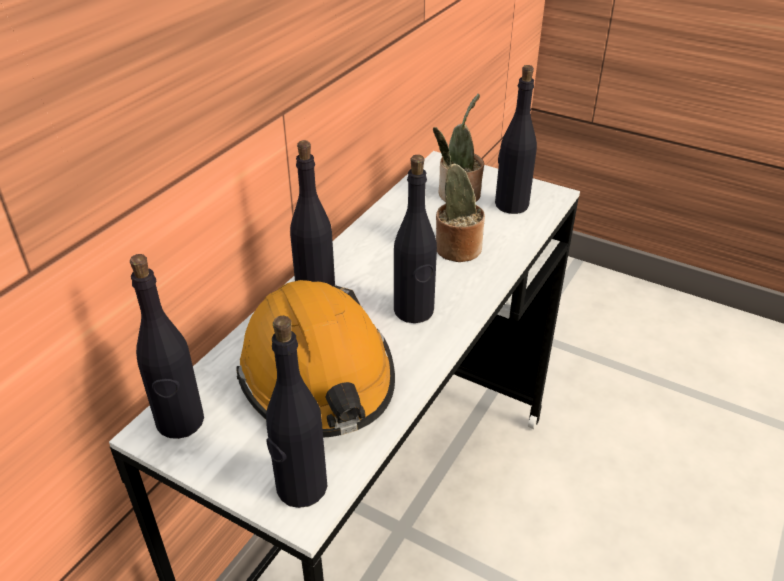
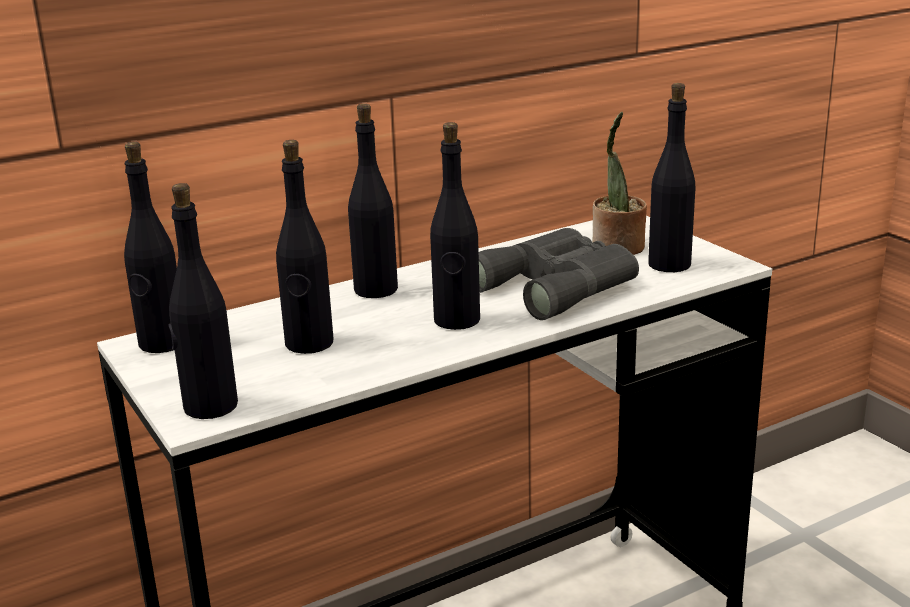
camera: 30 degrees right, 15 degrees down
orange hard hat [236,280,395,437] -> black bottle [276,140,334,354]
potted plant [433,127,485,262] -> grey binoculars [479,228,639,320]

